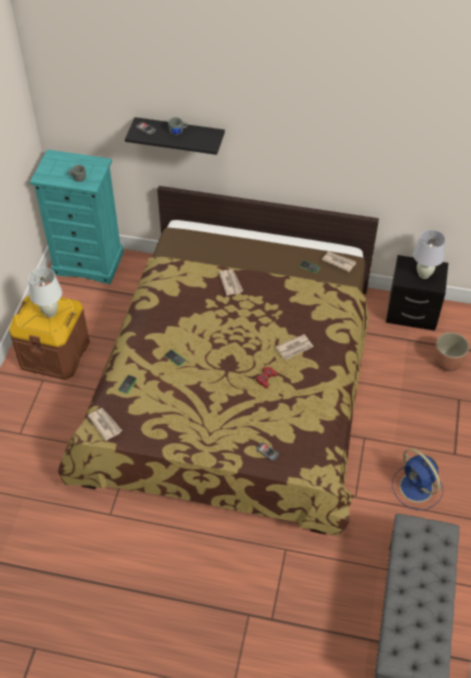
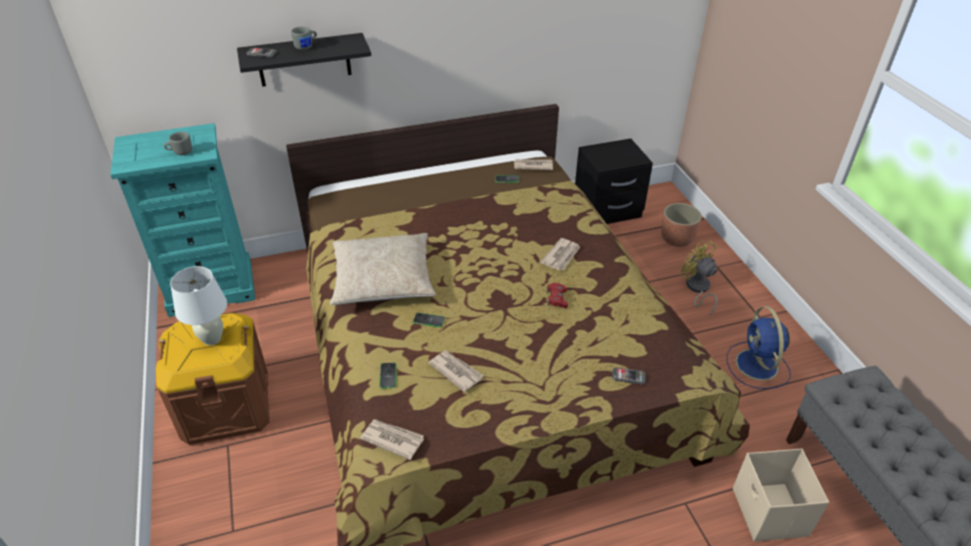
camera: 30 degrees left, 10 degrees down
newspaper [218,269,243,295] -> newspaper moved to [428,350,484,392]
blue fan [392,448,443,510] -> blue fan turned 60 degrees clockwise [727,306,791,389]
white table lamp [413,230,445,279] -> none
none -> beige pillow [330,233,436,305]
none -> yellow fan [681,241,718,316]
none -> beige storage box [733,449,829,542]

